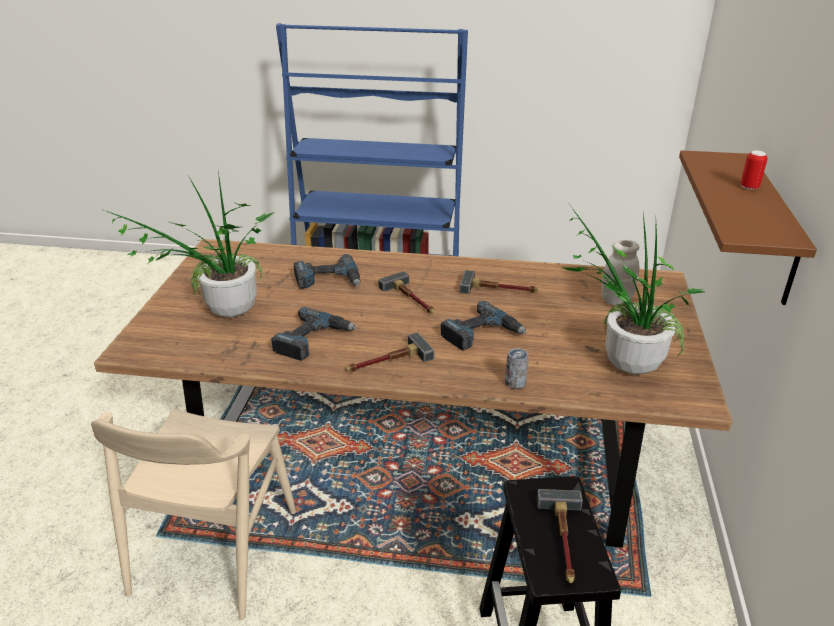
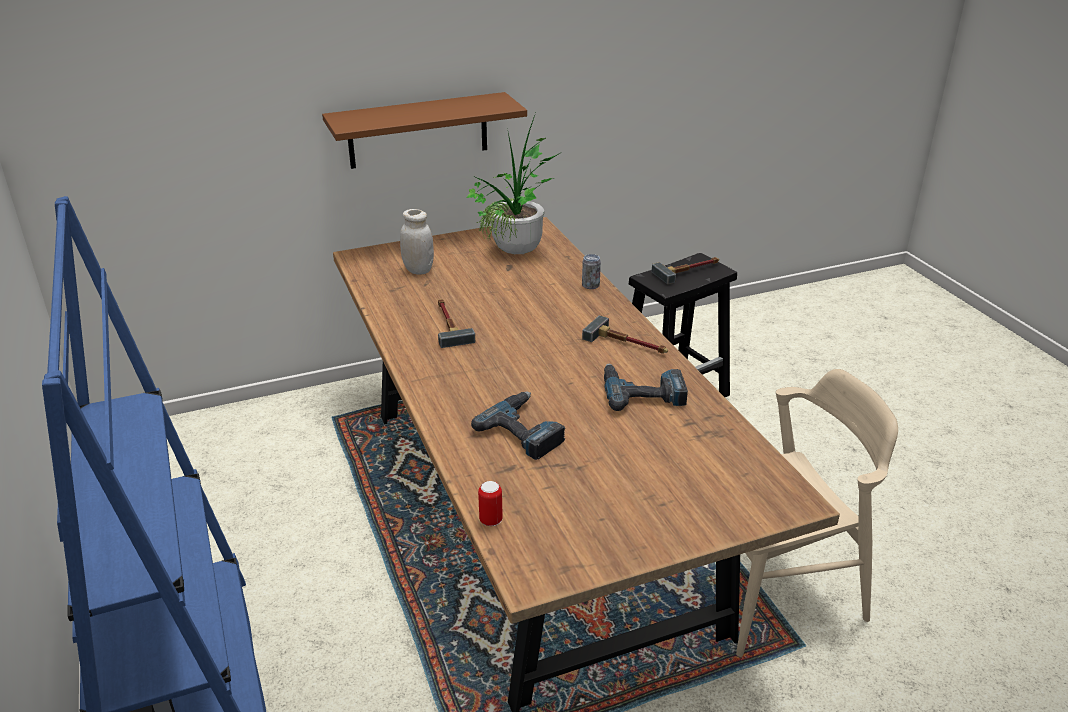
camera: 120 degrees left, 0 degrees up
potted plant [101,172,275,318] -> none
hammer [378,271,435,314] -> none
power drill [441,301,526,350] -> none
can [741,150,767,190] -> can moved to [478,481,503,526]

